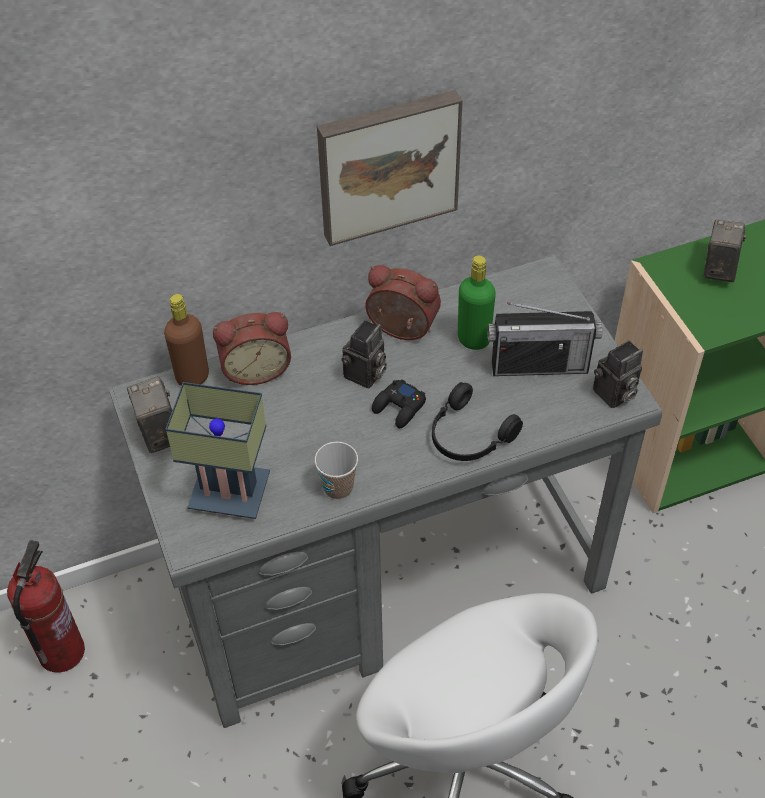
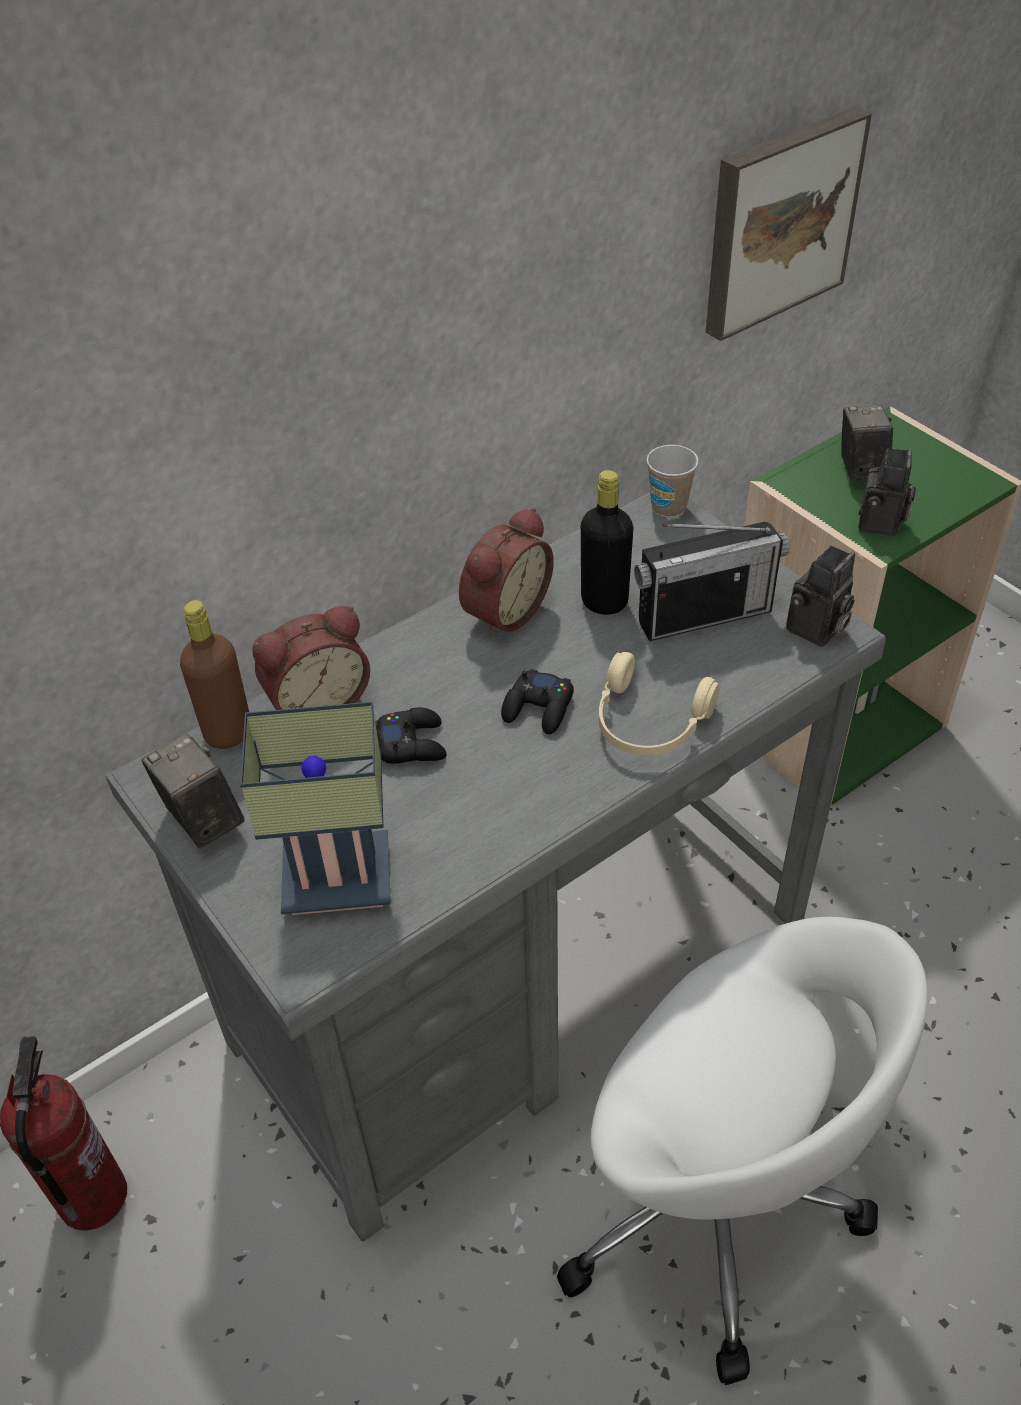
camera: 15 degrees left, 5 degrees down
cup [315,442,358,499] -> cup moved to [647,445,698,517]
picture [317,90,463,246] -> picture moved to [706,106,872,341]
camera [342,320,387,389] -> camera moved to [859,448,916,536]
alarm clock [365,265,441,340] -> alarm clock turned 120 degrees clockwise [459,507,554,639]
black headphones [432,382,523,461] -> beige headphones [599,652,720,756]
green bottle [458,255,496,350] -> black bottle [581,470,634,615]
none -> black game controller [375,708,447,764]

